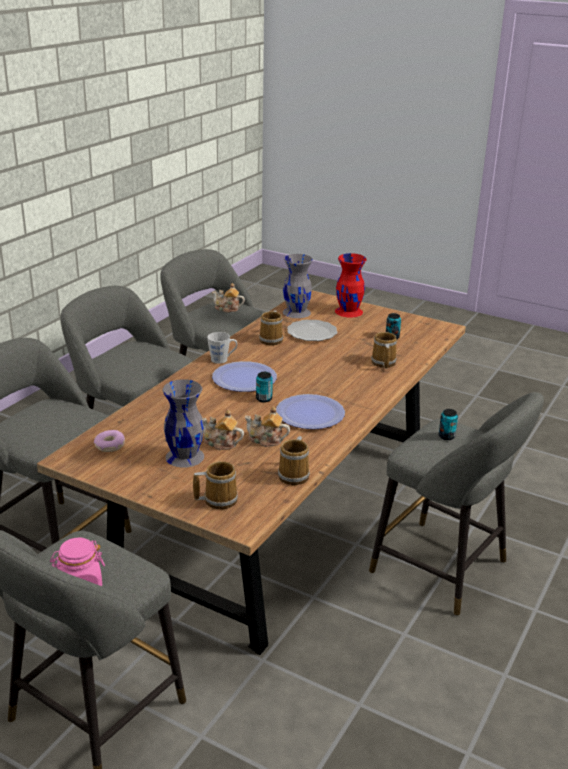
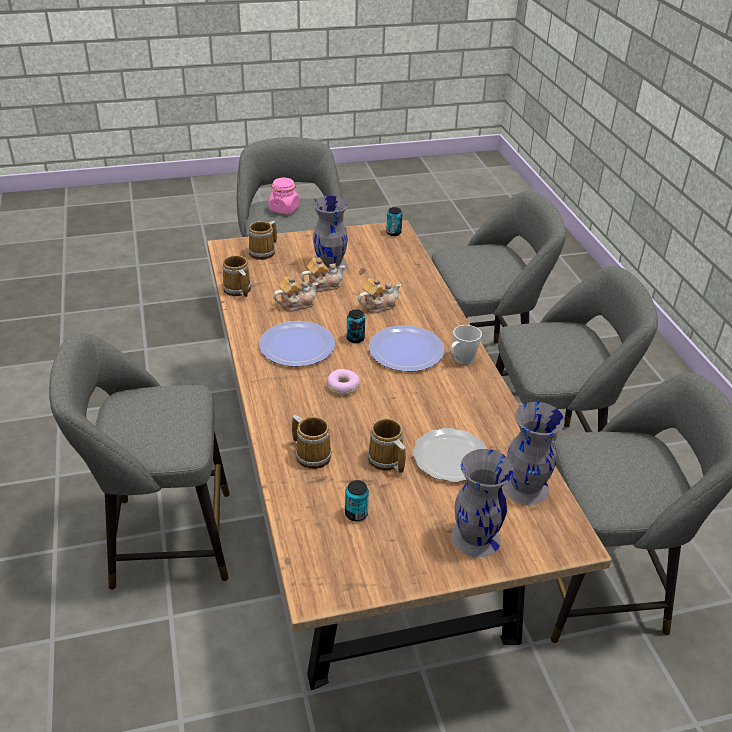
camera: 135 degrees right, 10 degrees up
donut [94,430,125,452] -> donut moved to [327,369,360,395]
teapot [212,283,245,313] -> teapot moved to [358,278,401,313]
mug [259,310,283,346] -> mug moved to [368,418,406,473]
red vase [335,253,366,318] -> grey vase [451,449,513,558]
can [439,409,458,440] -> can moved to [386,207,402,236]

